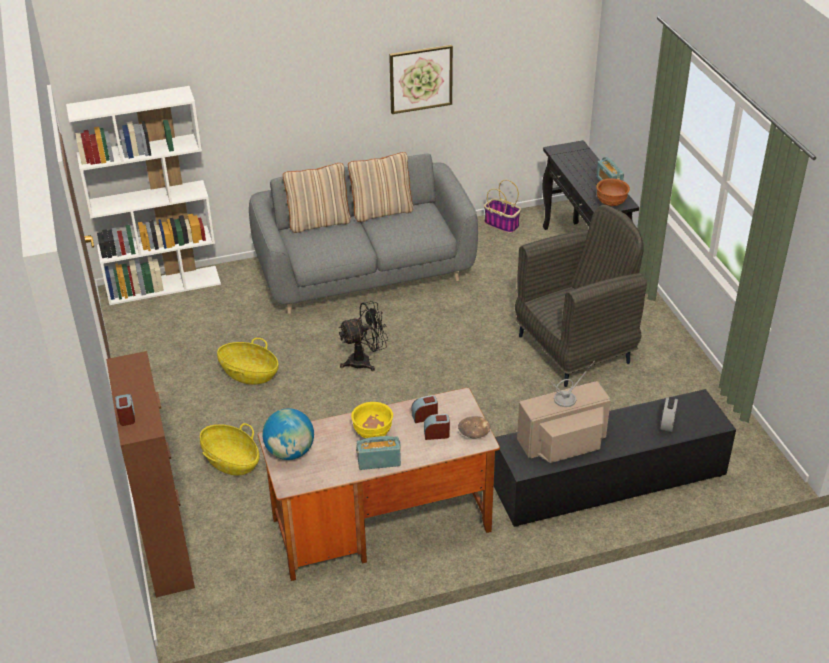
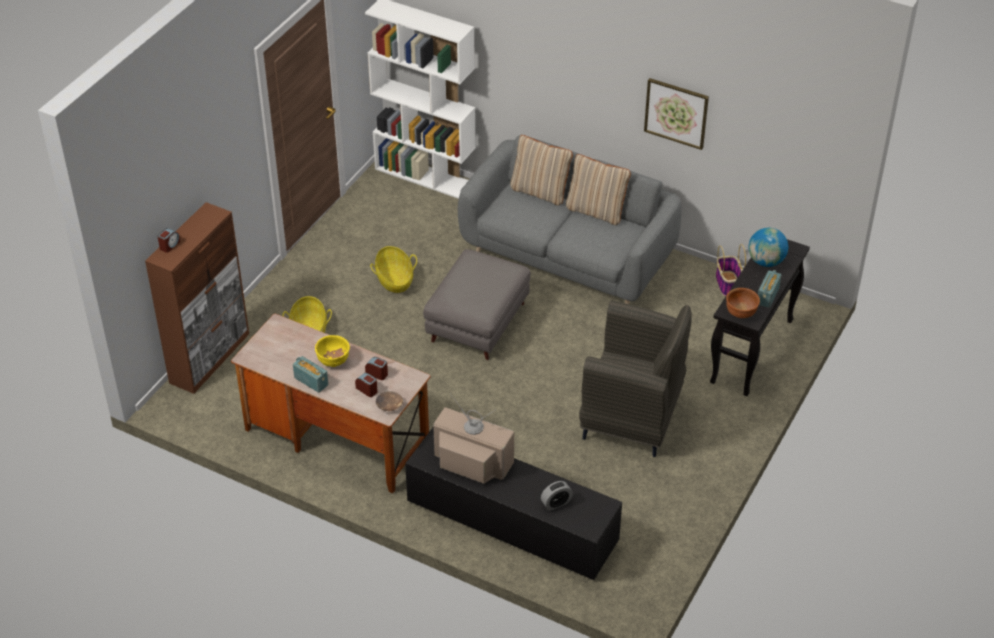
camera: 45 degrees right, 5 degrees up
globe [263,408,314,460] -> globe moved to [749,228,788,267]
black fan [339,301,388,371] -> grey ottoman [423,249,531,360]

